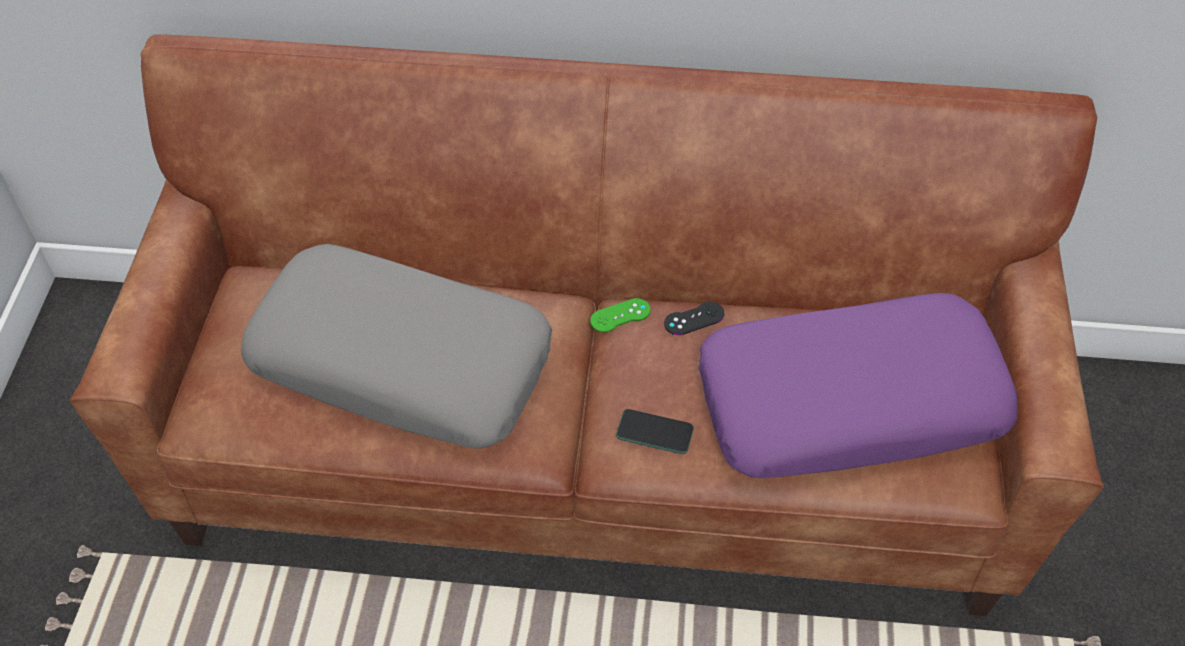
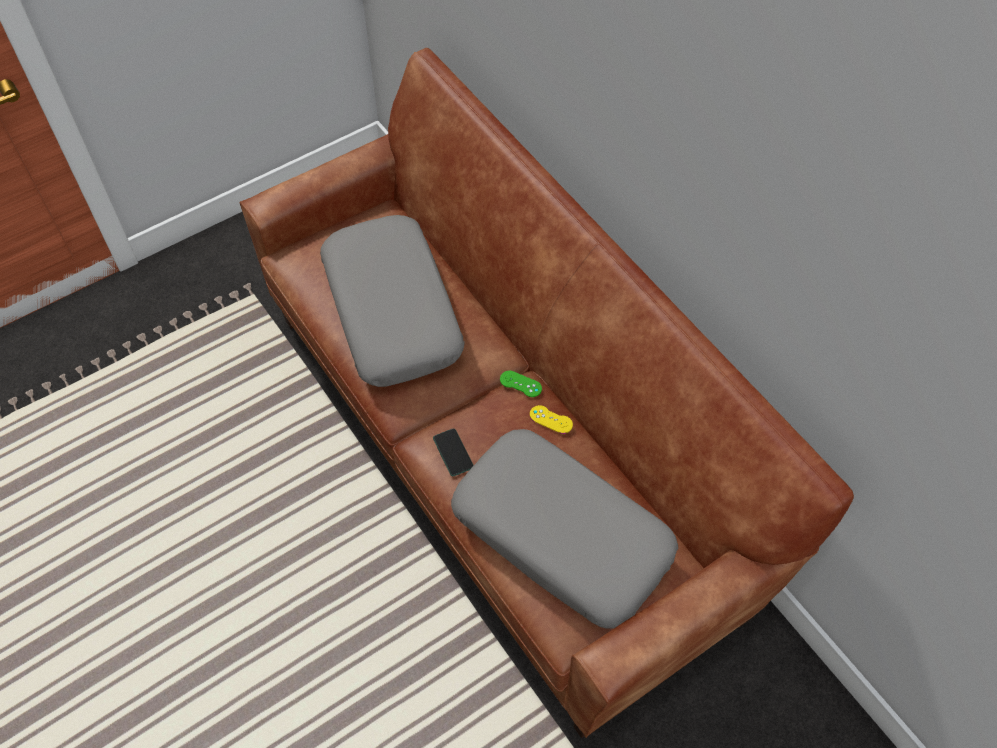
camera: 50 degrees right, 5 degrees up
black game controller [664,301,724,335] -> yellow game controller [530,405,573,434]
purple pillow [698,293,1018,478] -> grey pillow [451,429,678,629]

